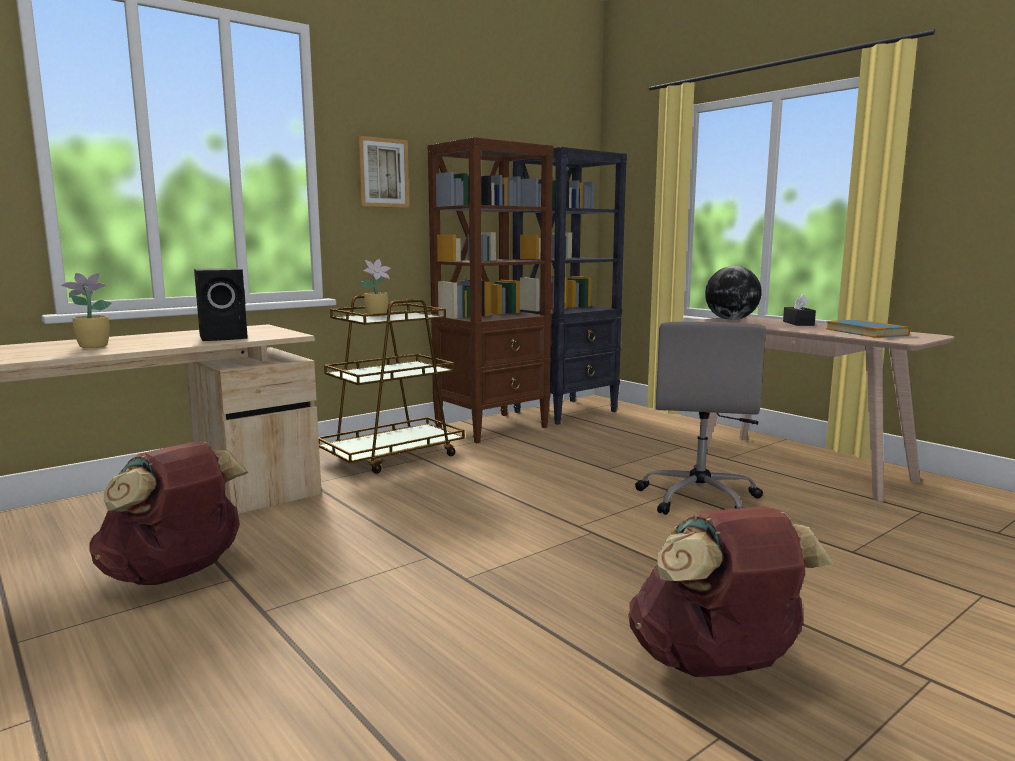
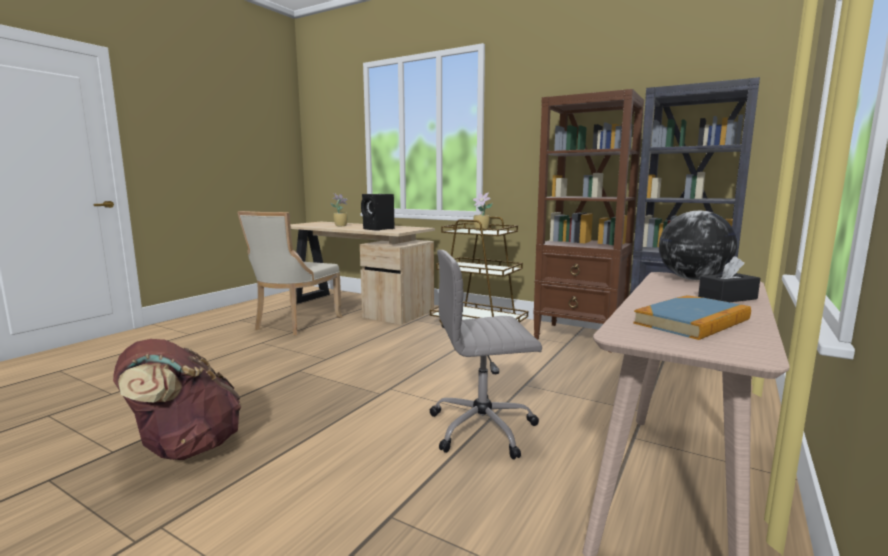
camera: 70 degrees right, 0 degrees up
brown backpack [89,441,248,585] -> beige chair [237,211,342,335]
picture [357,136,409,208] -> none

